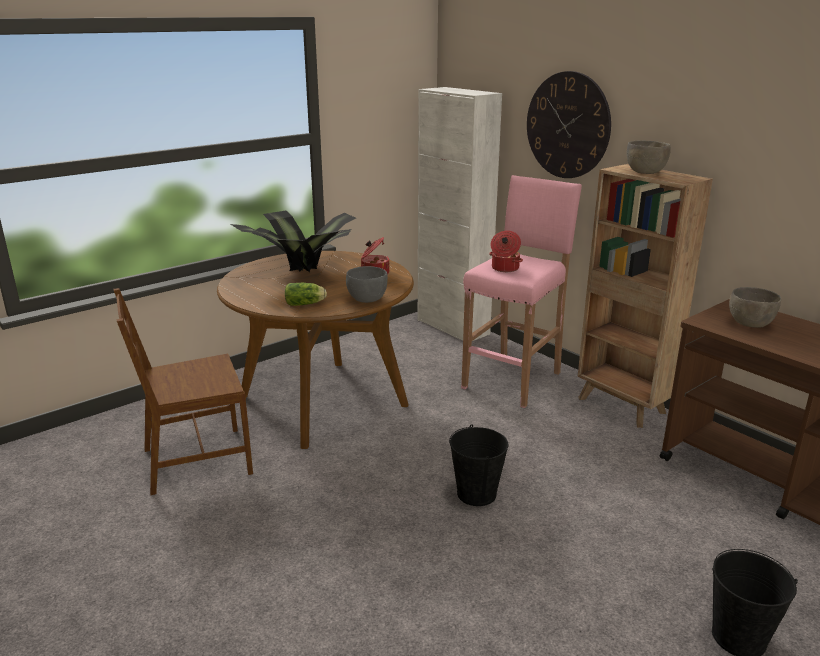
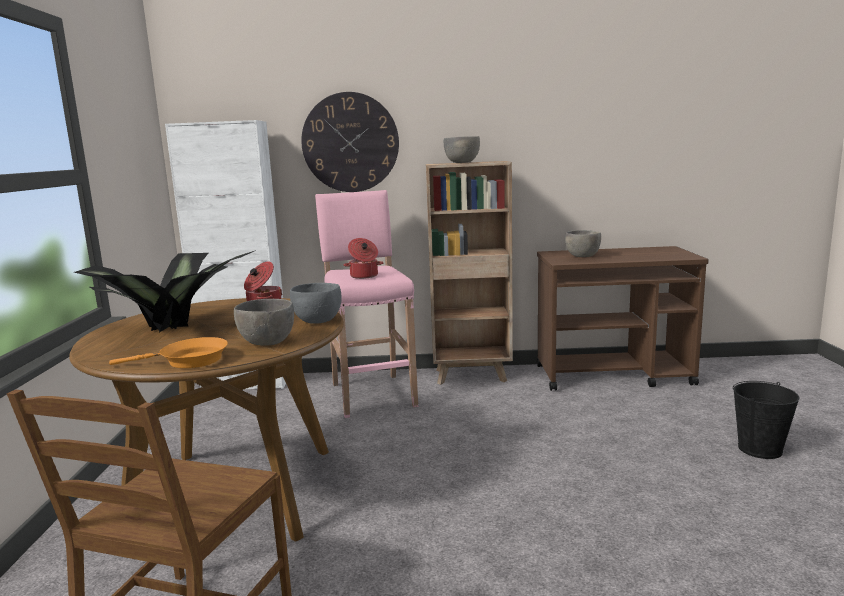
camera: 50 degrees left, 10 degrees down
lettuce [285,283,327,306] -> grey bowl [234,299,294,345]
black bucket [449,424,509,506] -> none
none -> orange frying pan [109,337,228,368]

